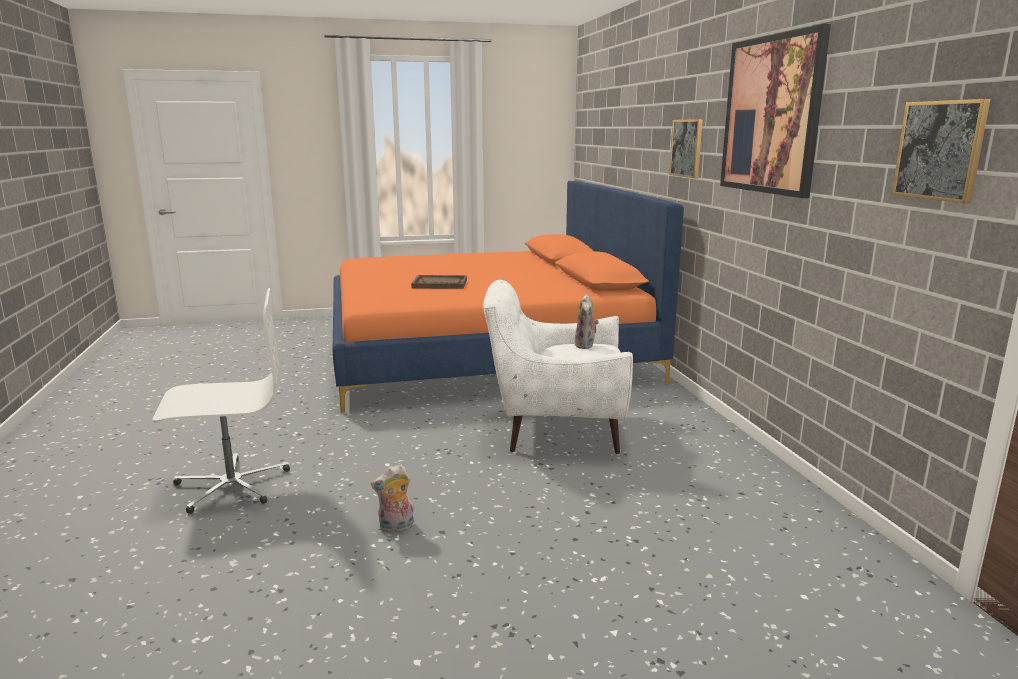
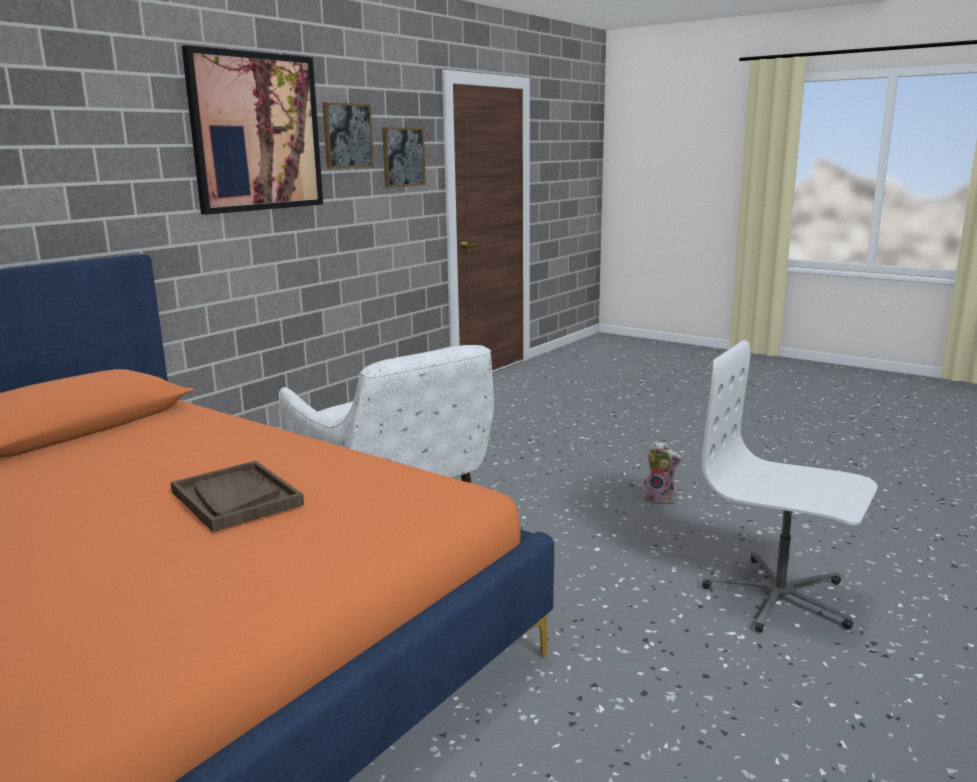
camera: 130 degrees left, 0 degrees up
plush toy [575,294,599,349] -> none
picture [669,119,703,178] -> picture moved to [322,102,374,169]

